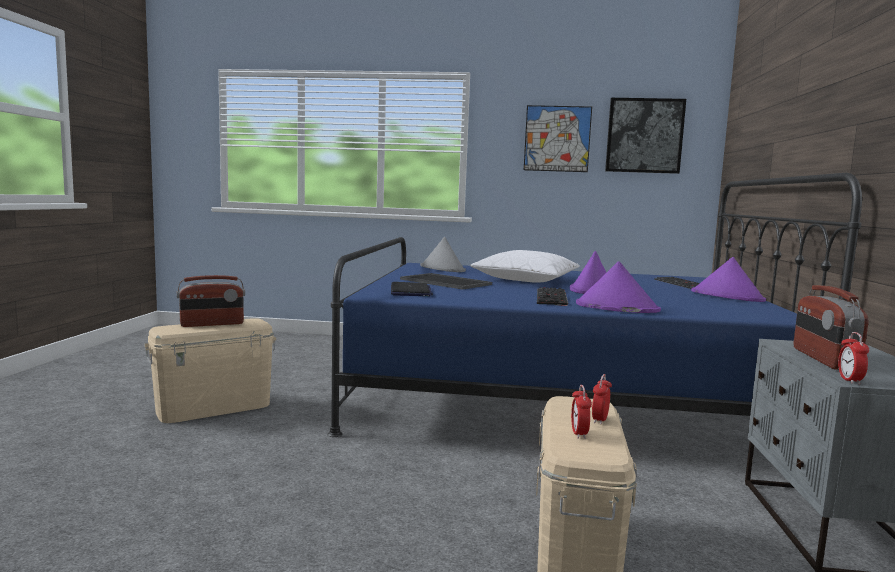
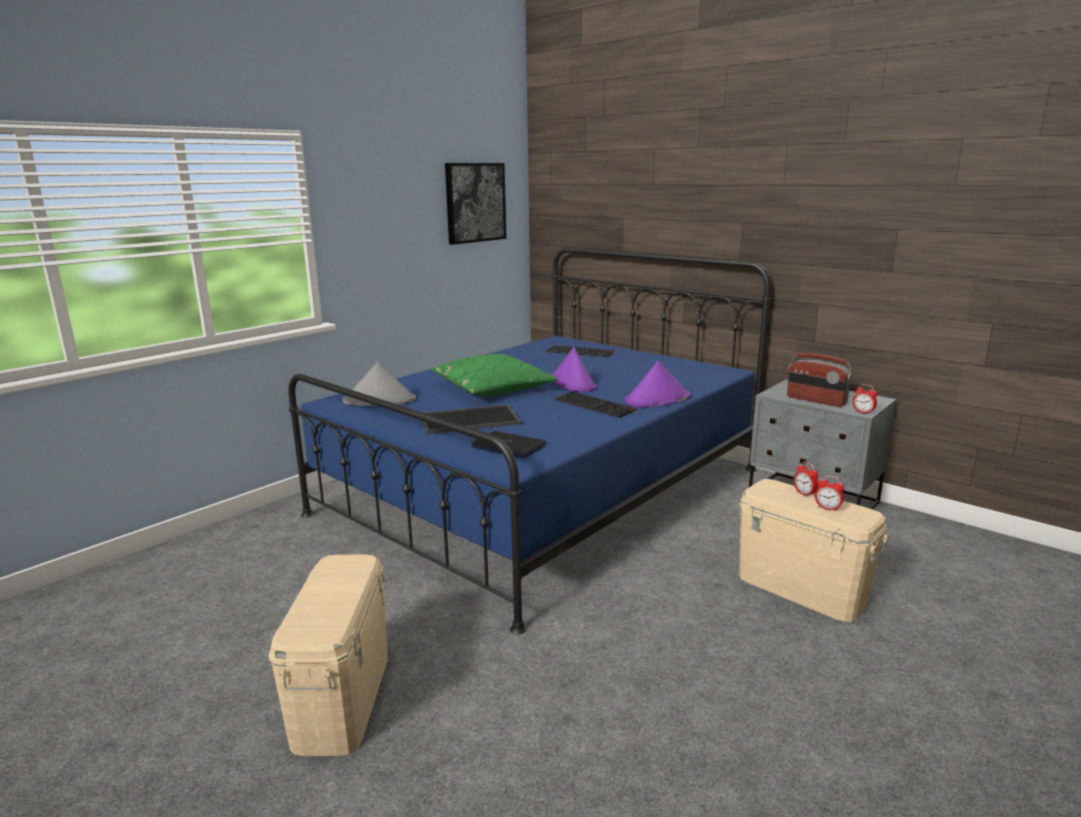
camera: 55 degrees left, 10 degrees up
radio [177,275,245,327] -> none
white pillow [470,250,580,283] -> green pillow [431,354,558,397]
picture [524,105,592,172] -> none
purple hat [691,257,766,302] -> none

